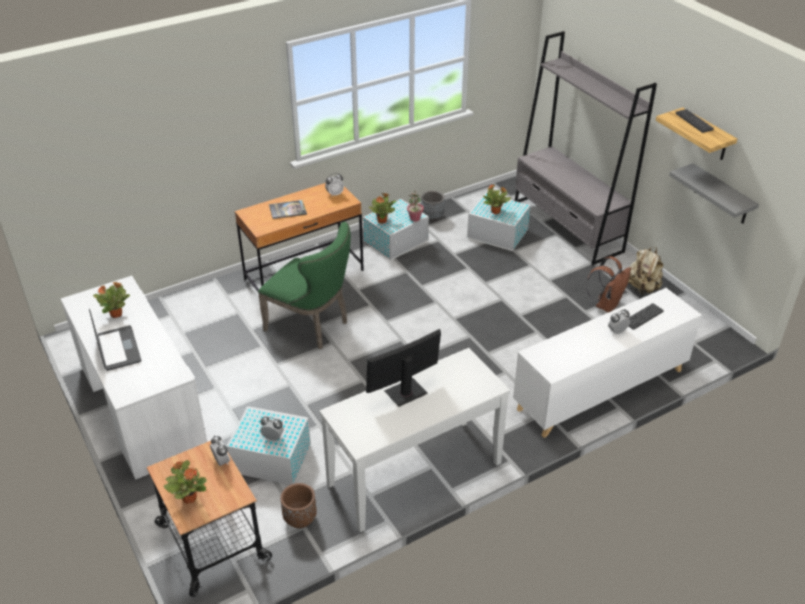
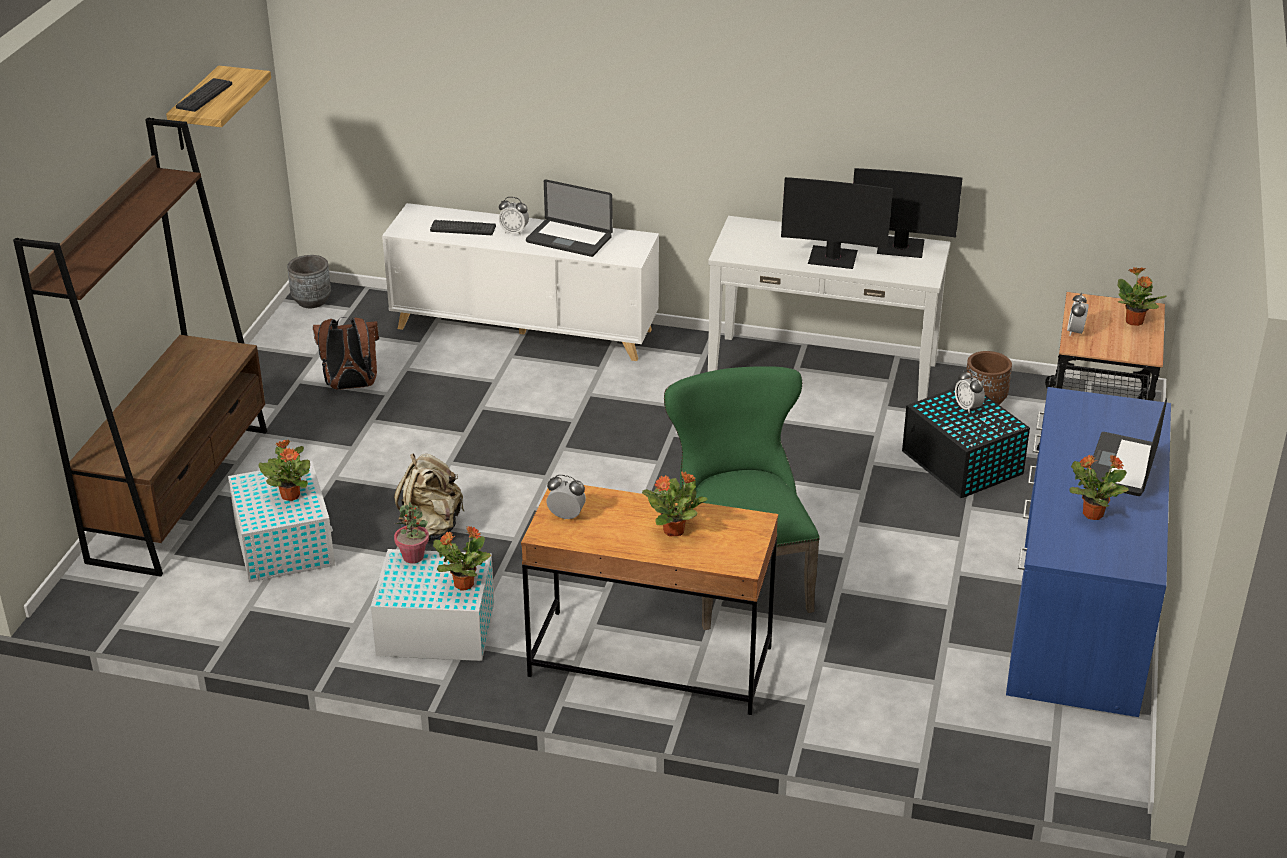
camera: 135 degrees left, 5 degrees down
white desk [61,276,207,480] -> blue desk [1006,387,1171,717]
white storage box [226,406,311,485] -> black storage box [902,388,1030,498]
book [269,200,307,219] -> potted plant [642,471,707,536]
grey planter [421,191,445,222] -> grey planter moved to [287,255,331,308]
grey bookcase [515,31,657,265] -> brown bookcase [13,118,267,577]
beige backpack [628,247,663,296] -> beige backpack moved to [394,453,464,541]
grey shelf [669,163,759,224] -> none
none -> laptop [526,179,613,257]
none -> monitor [853,168,963,258]

